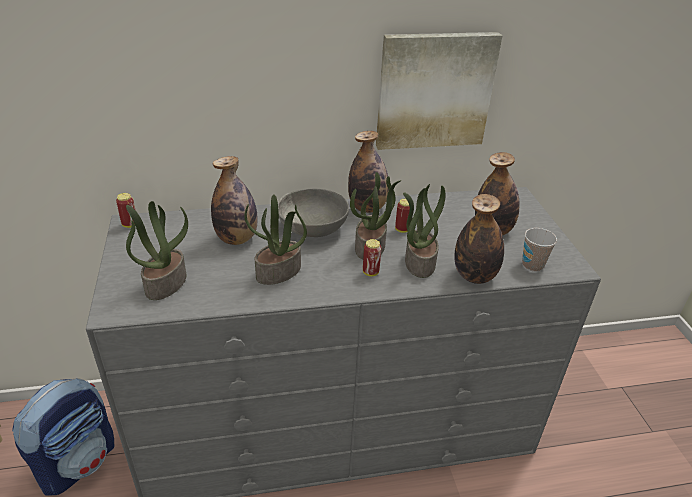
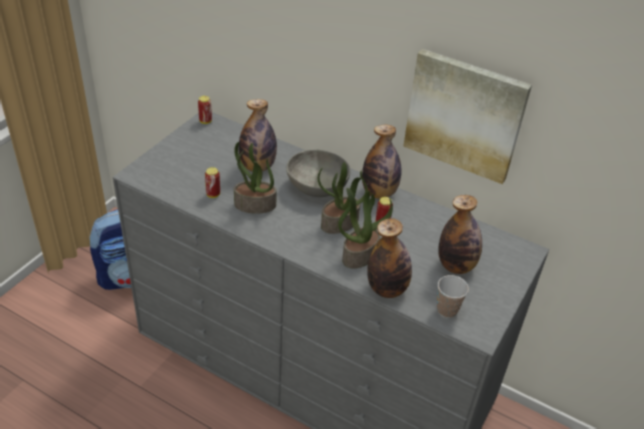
camera: 40 degrees right, 5 degrees up
potted plant [126,201,188,300] -> none
can [363,239,381,276] -> can moved to [205,167,220,198]

